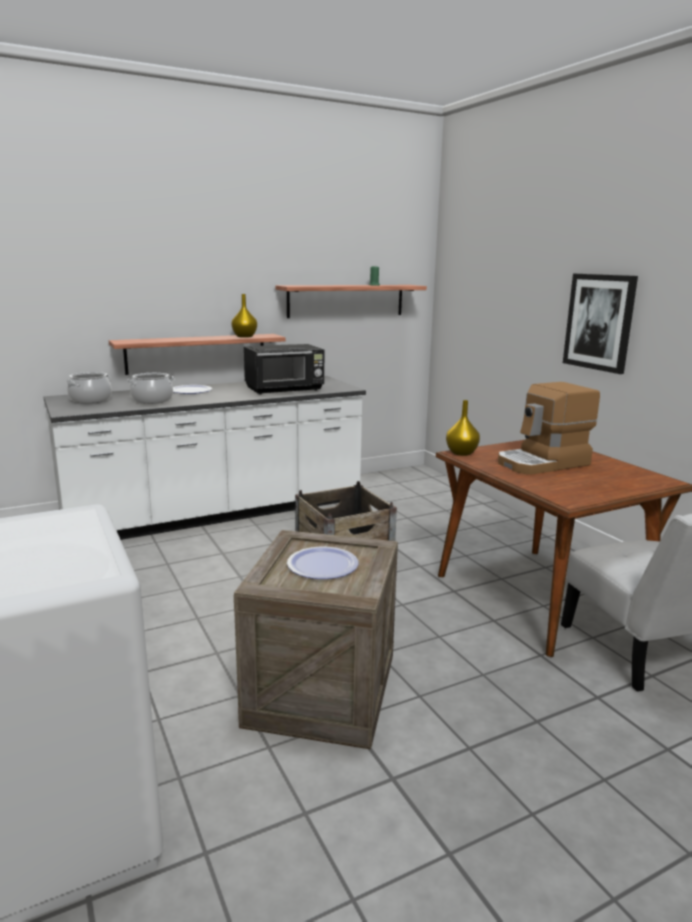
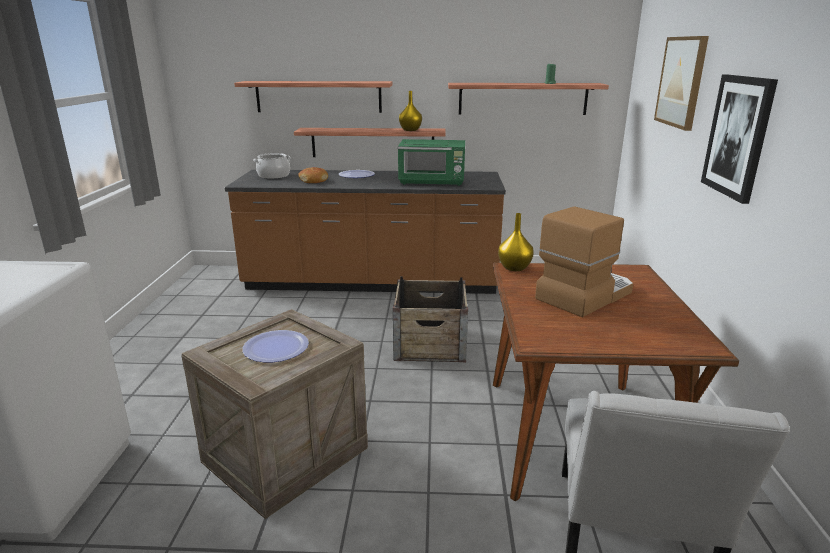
camera: 30 degrees right, 5 degrees up
white counter [44,376,366,540] -> brown counter [225,170,506,294]
cooking pot [127,373,174,404] -> bread [298,167,328,183]
black microwave [244,344,324,395] -> green microwave [398,139,465,186]
coffee machine [498,382,600,475] -> coffee machine turned 135 degrees clockwise [535,207,633,317]
none -> shelf [234,81,392,113]
none -> picture [654,36,709,131]

